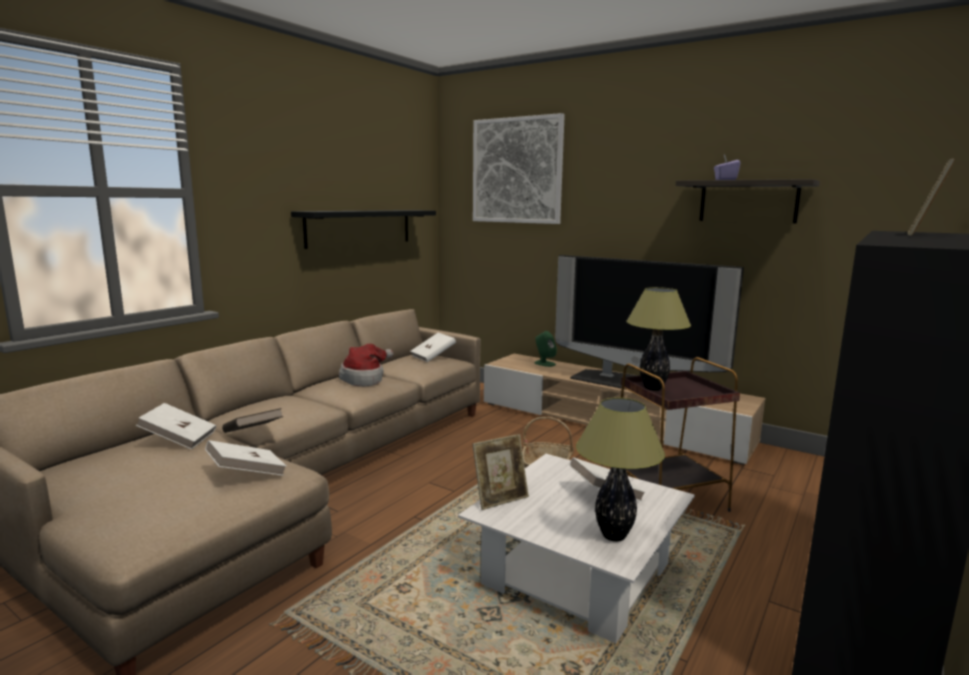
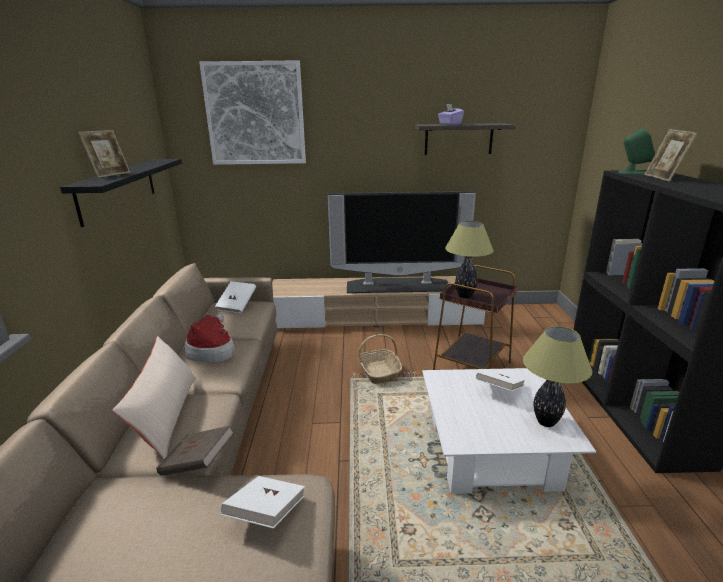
camera: 35 degrees left, 10 degrees up
white book [136,403,216,449] -> none
picture frame [472,434,529,510] -> picture frame moved to [78,130,130,178]
green speaker [535,331,557,367] -> green speaker moved to [618,128,655,174]
none -> beige pillow [112,336,196,460]

